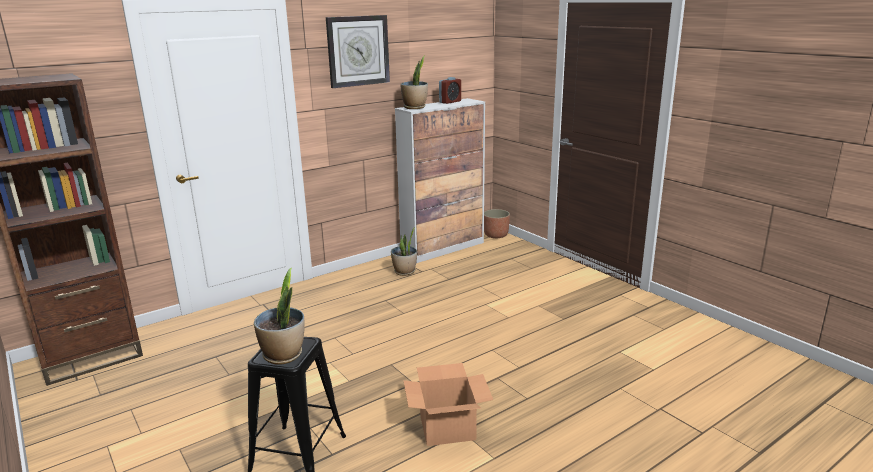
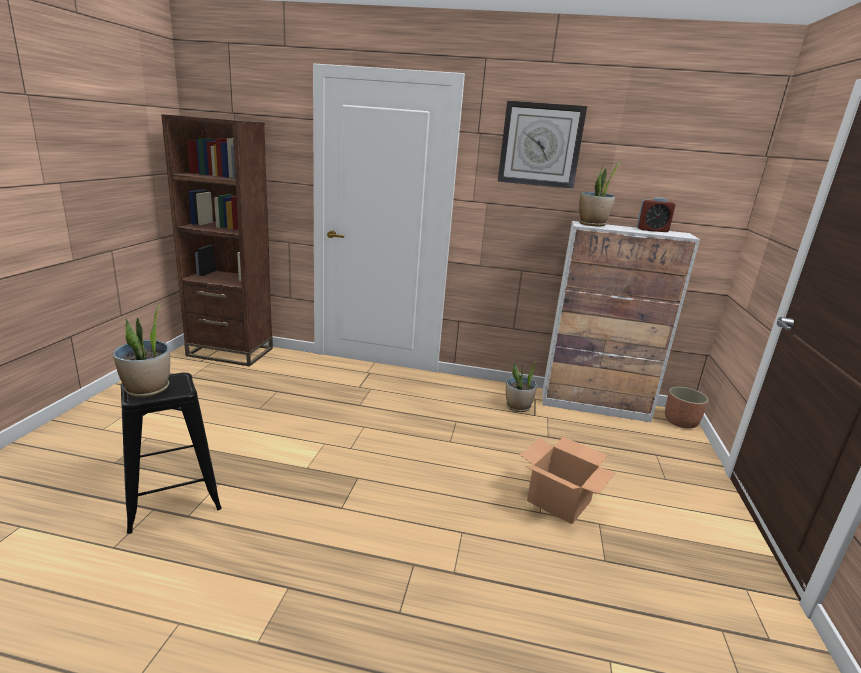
camera: 45 degrees right, 0 degrees up
cardboard box [403,363,493,446] -> cardboard box moved to [520,437,616,524]

